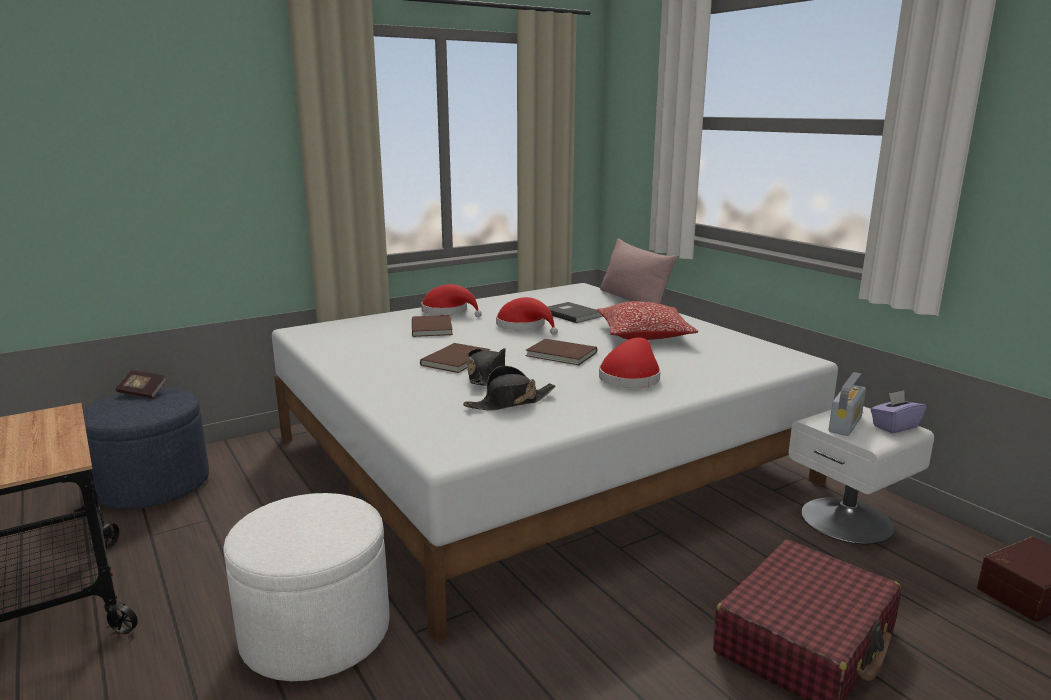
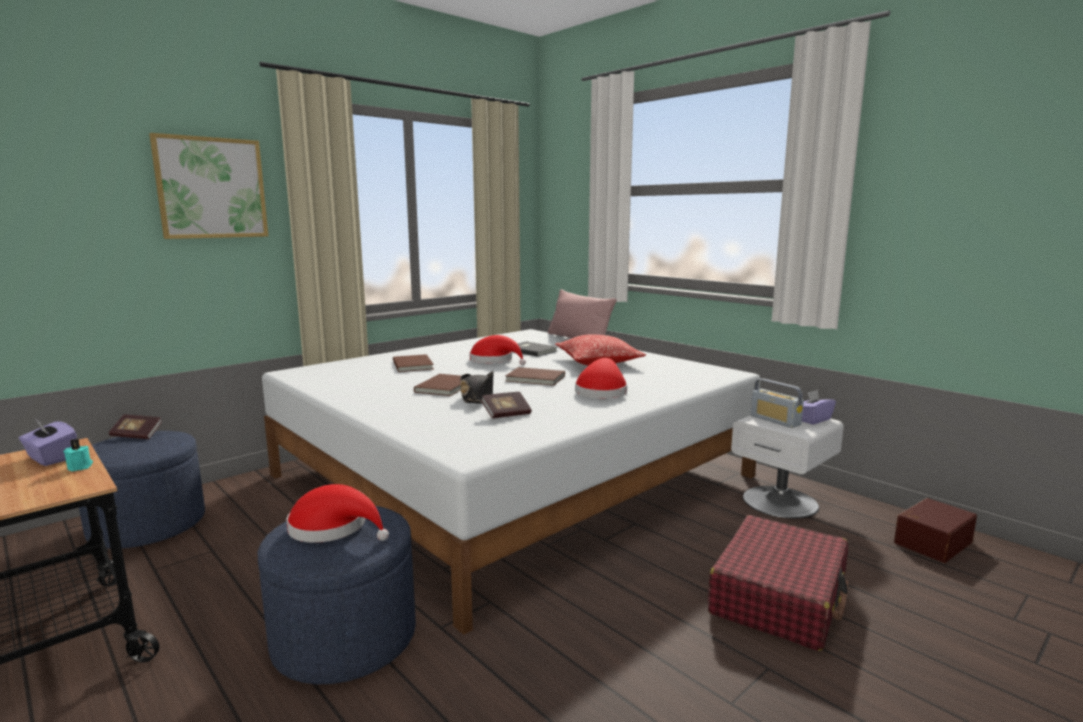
camera: 10 degrees left, 5 degrees down
white ottoman [223,493,390,681] -> blue ottoman [258,506,416,685]
red hat [421,284,482,317] -> red hat moved to [286,484,389,543]
black hat [463,366,555,410] -> book [481,392,532,419]
radio [828,372,866,436] -> radio turned 120 degrees clockwise [750,378,804,428]
none -> purple tissue box [19,419,77,466]
none -> turquoise candle [63,439,93,471]
none -> picture [149,133,268,239]

